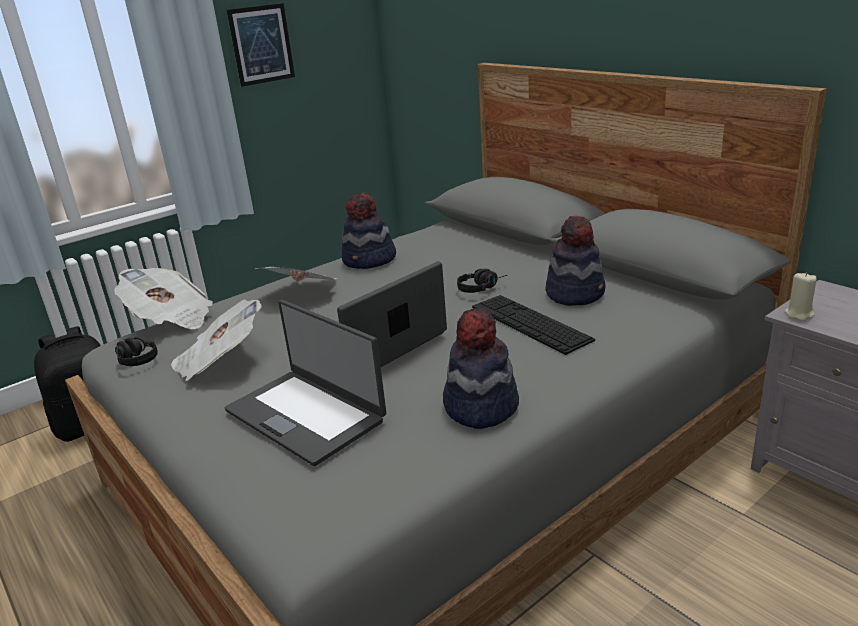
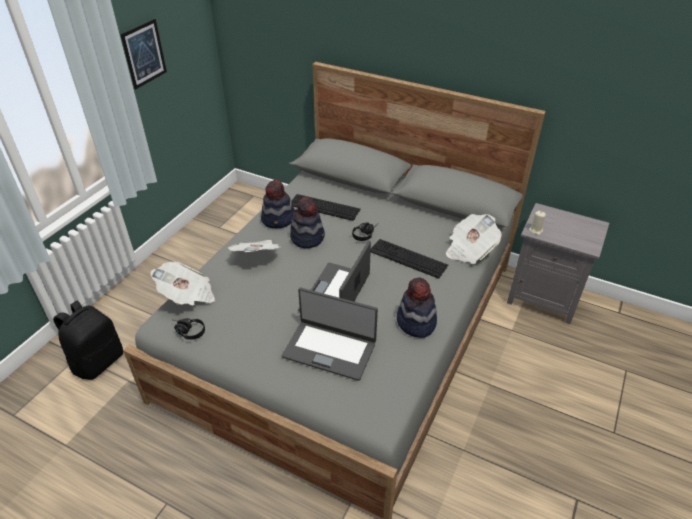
camera: 25 degrees left, 15 degrees up
newspaper [171,299,262,381] -> newspaper moved to [446,214,501,264]
hat [545,215,606,306] -> hat moved to [290,197,325,249]
none -> keyboard [292,194,360,221]

